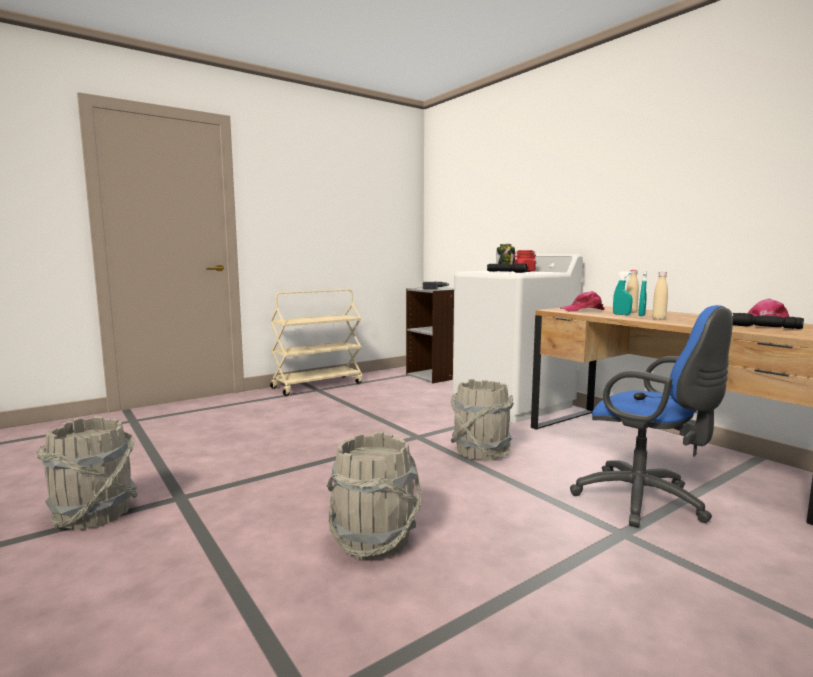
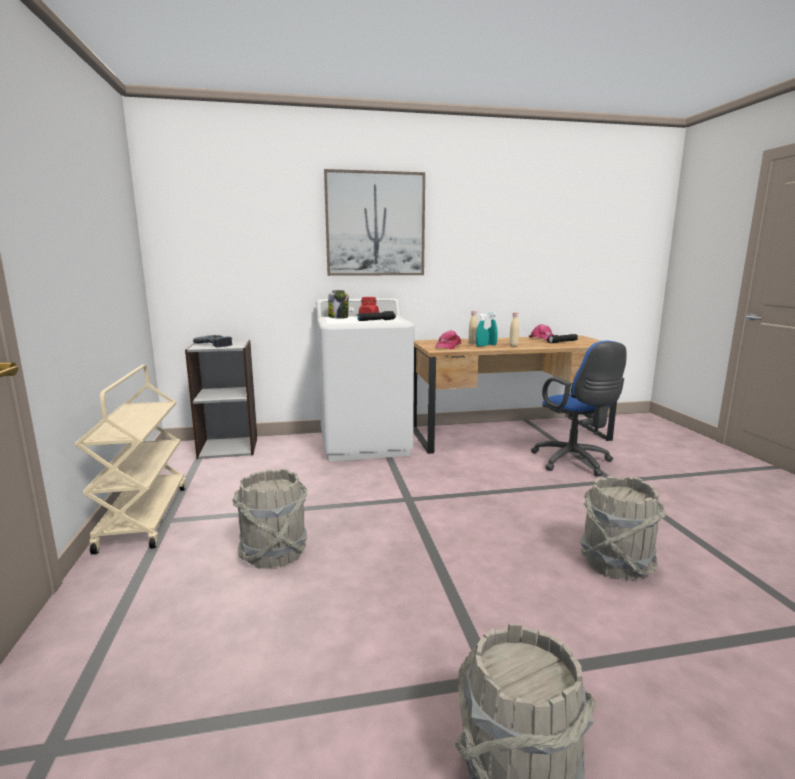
camera: 65 degrees left, 5 degrees up
grey bucket [451,379,514,461] -> grey bucket moved to [232,468,308,569]
blue office chair [570,305,733,528] -> blue office chair turned 90 degrees clockwise [531,341,627,477]
none -> picture [324,169,425,276]

